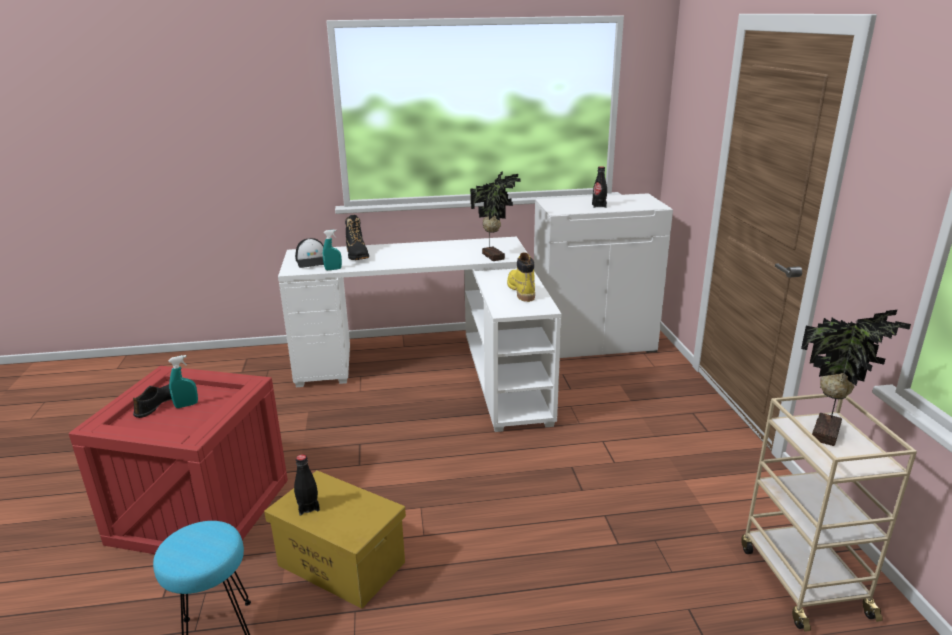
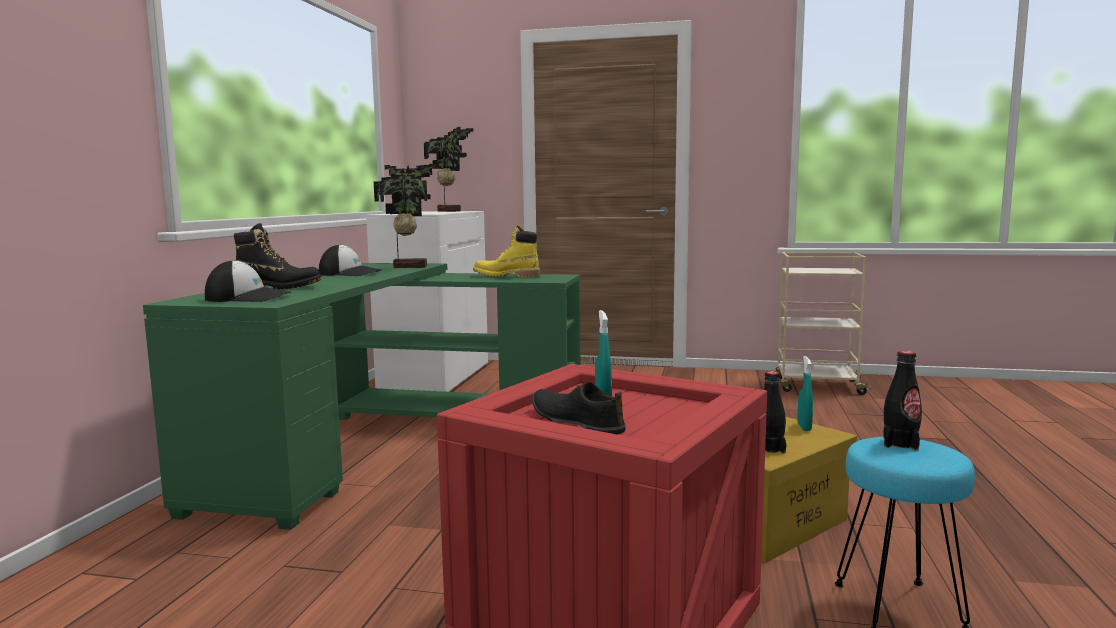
camera: 70 degrees left, 15 degrees down
white desk [278,237,562,432] -> green desk [143,263,580,530]
turquoise spray bottle [323,229,342,270] -> turquoise spray bottle moved to [797,356,813,431]
black bottle [592,166,607,208] -> black bottle moved to [883,351,922,451]
potted plant [801,310,911,446] -> potted plant moved to [424,127,473,212]
none -> cap [319,244,381,276]

